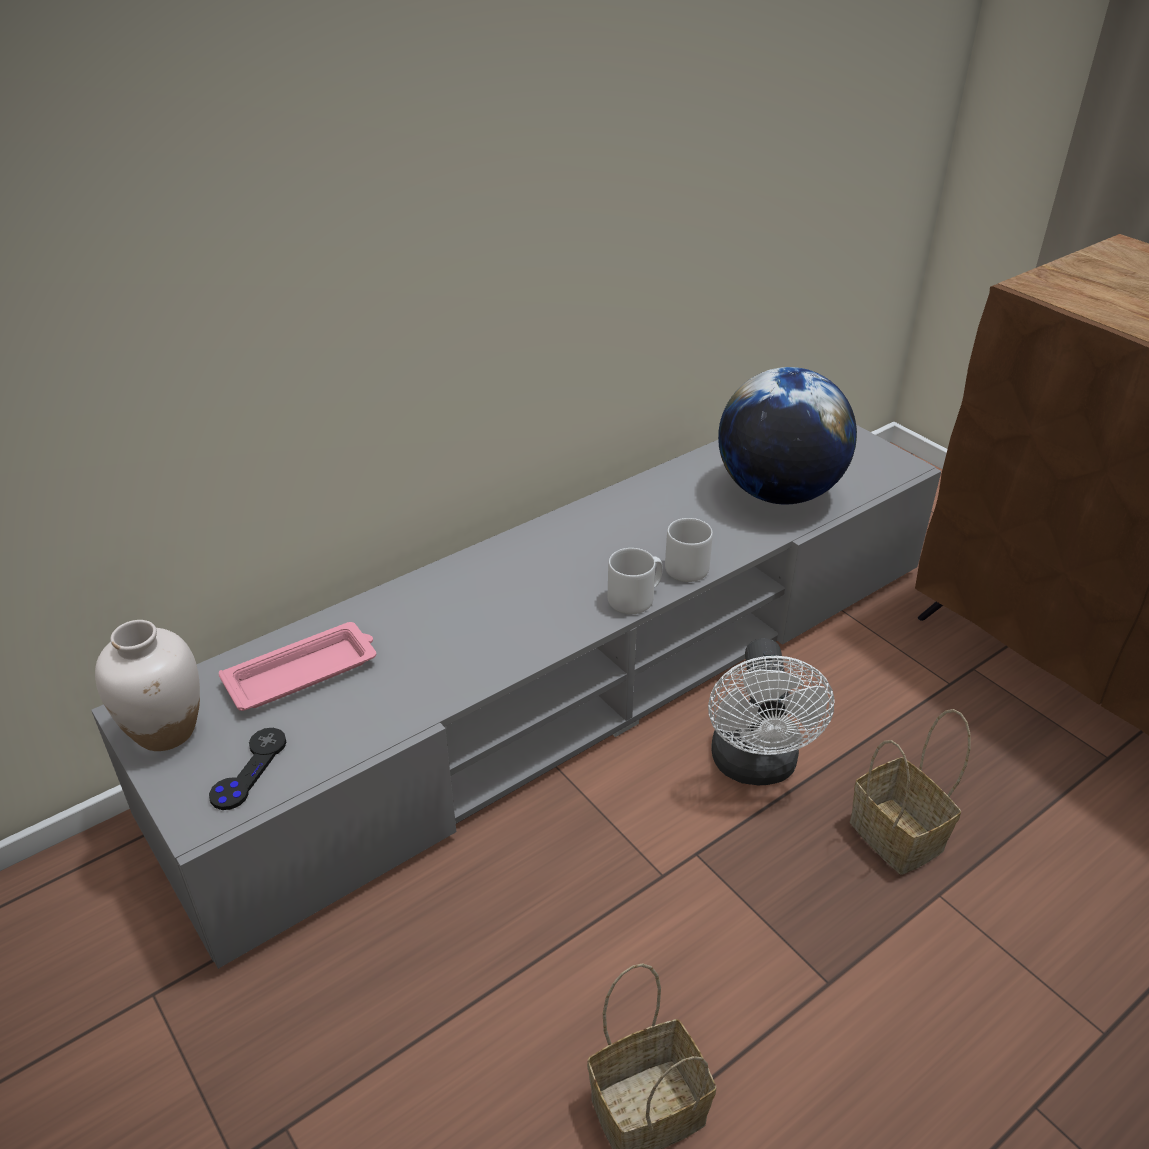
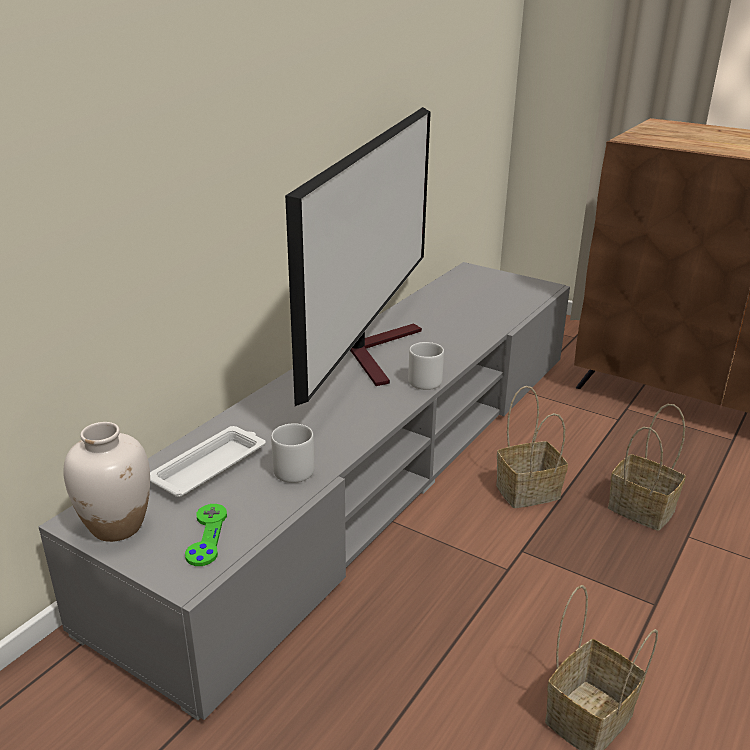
camera: 20 degrees left, 10 degrees down
black game controller [209,728,287,810] -> green game controller [185,504,227,566]
pink tray [219,622,376,711] -> white tray [150,426,266,497]
grey mug [665,518,713,582] -> grey mug moved to [271,423,315,483]
white fan [708,638,835,785] -> basket [496,386,568,508]
globe [718,367,857,504] -> none
none -> television [285,107,431,406]

